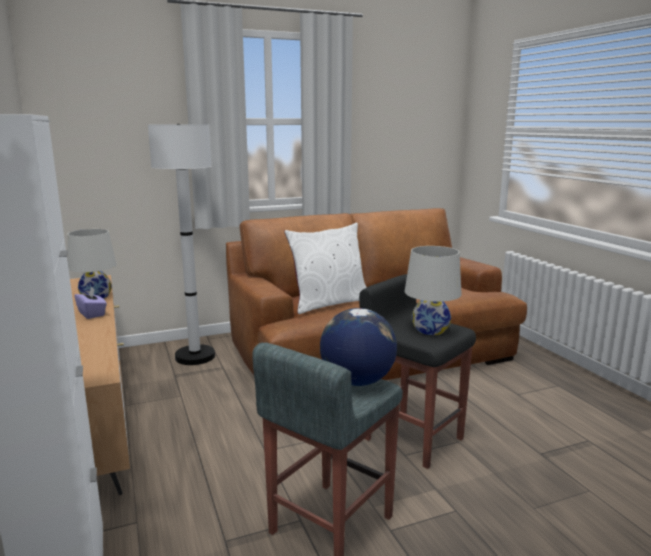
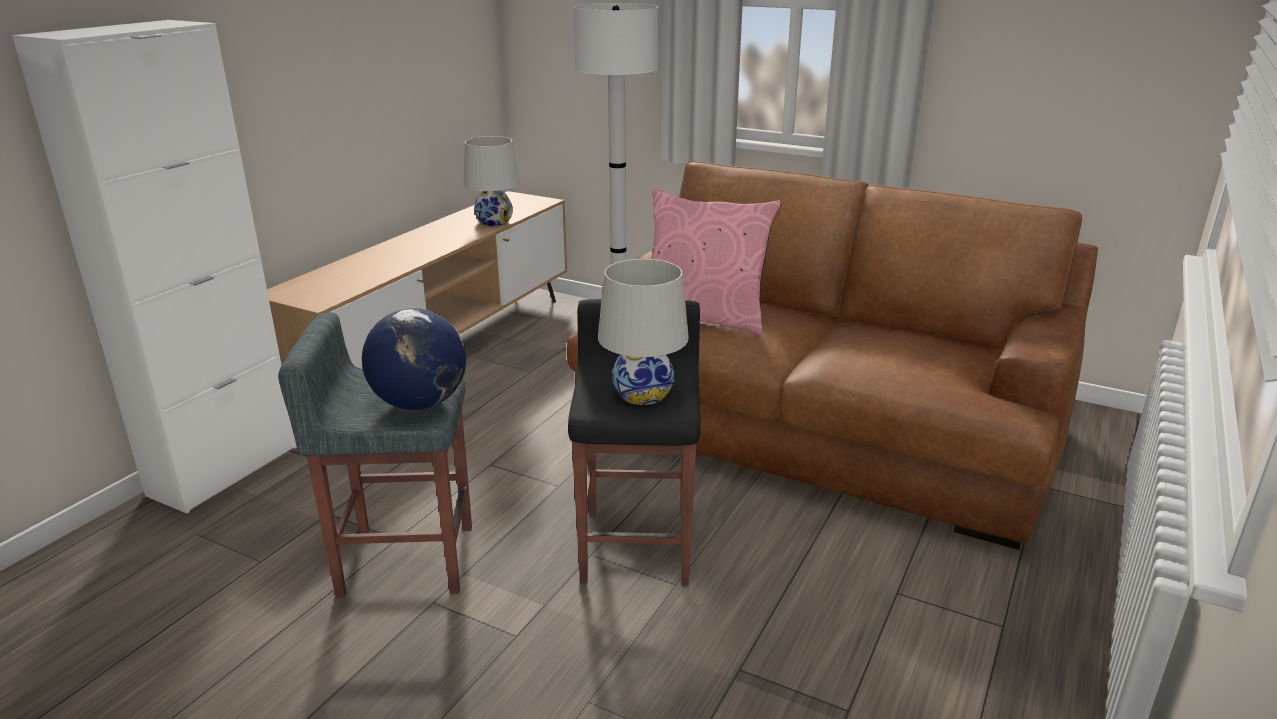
camera: 50 degrees right, 10 degrees up
purple tissue box [74,287,107,319] -> none
white pillow [284,223,367,314] -> pink pillow [651,188,781,336]

